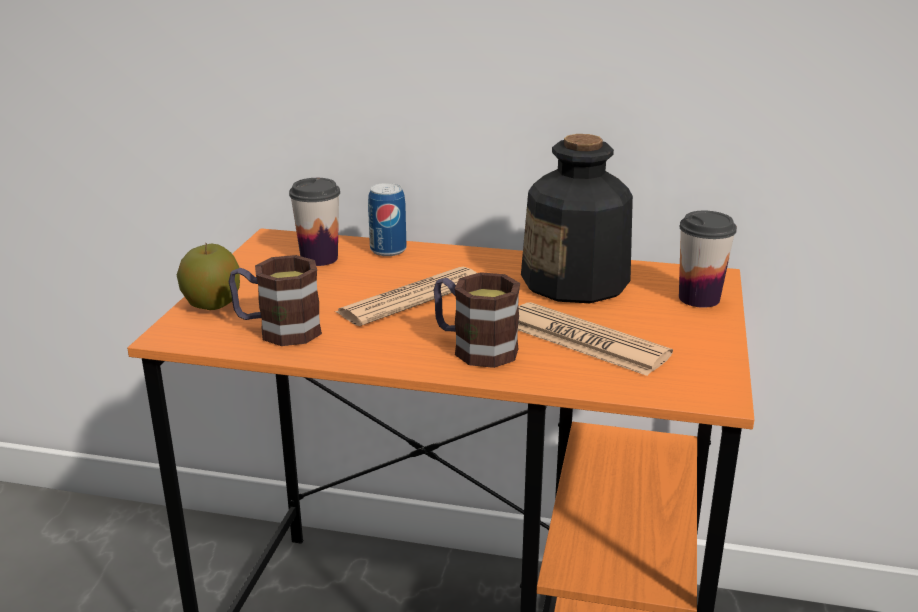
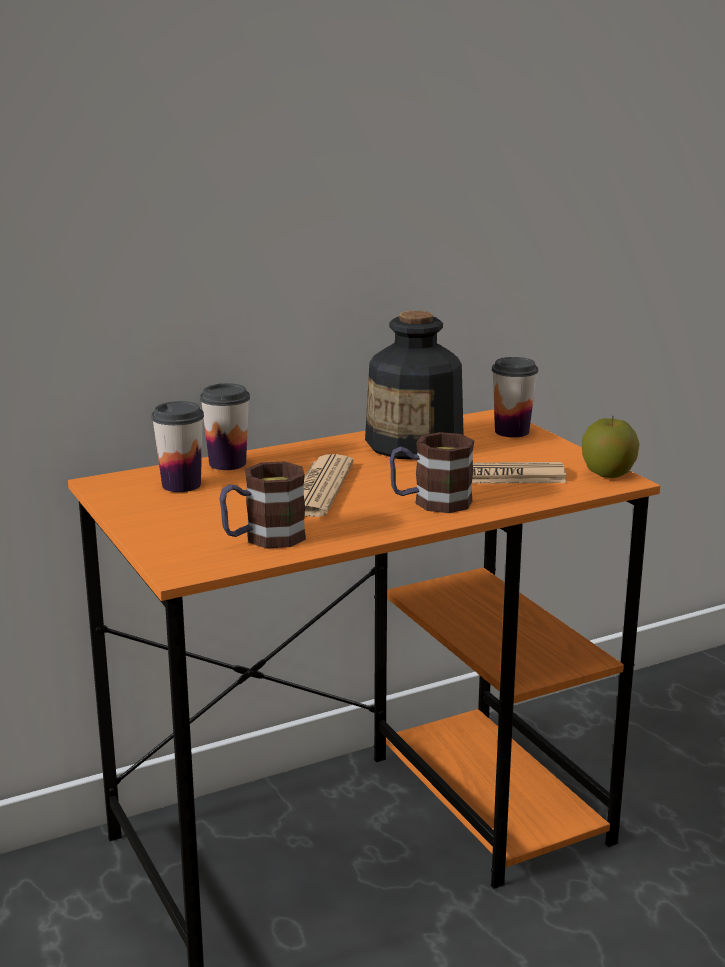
camera: 40 degrees left, 5 degrees down
apple [177,242,240,310] -> apple moved to [582,416,640,478]
can [368,183,406,256] -> cup [200,383,250,470]

